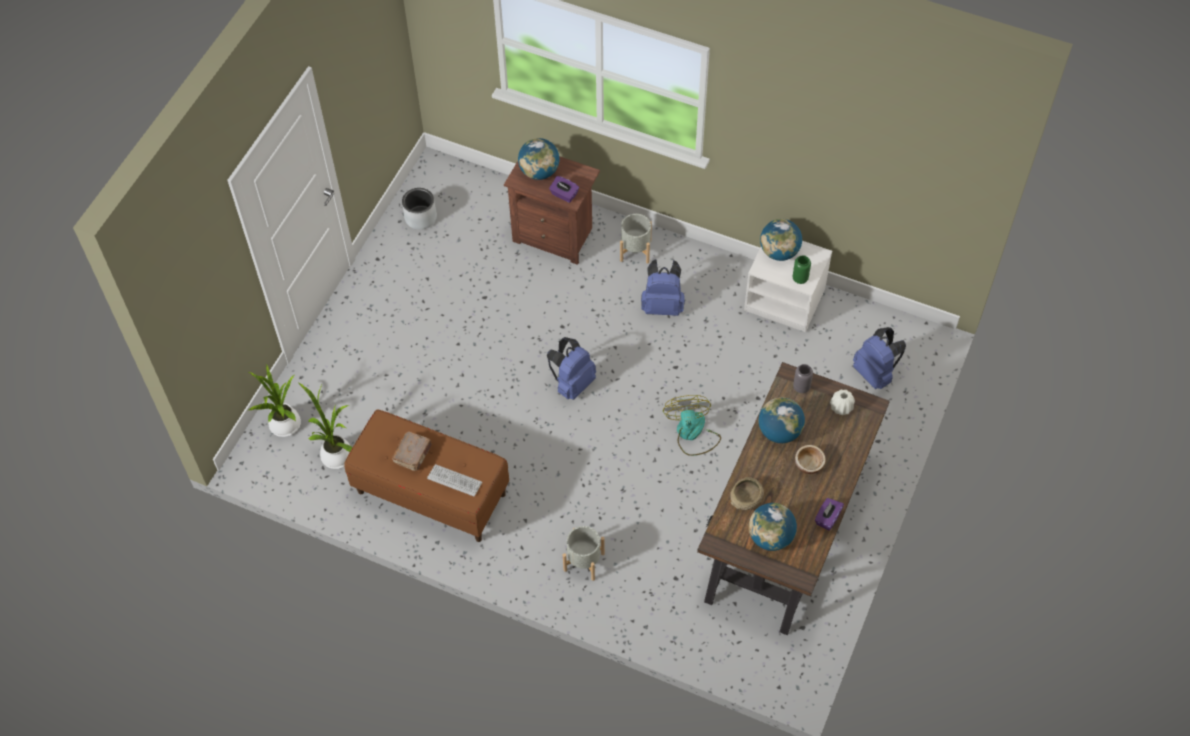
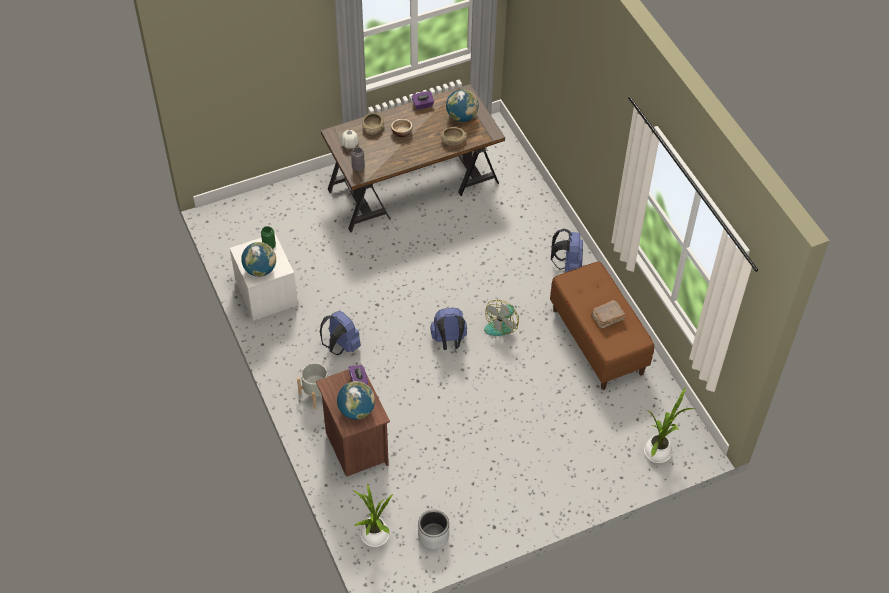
camera: 140 degrees left, 5 degrees down
potted plant [299,383,353,469] -> potted plant moved to [354,483,393,547]
keyboard [427,464,482,496] -> none
grey planter [563,526,605,581] -> none
fan [663,395,721,456] -> fan moved to [484,300,519,336]
globe [758,397,805,443] -> none
blue backpack [853,327,906,389] -> blue backpack moved to [551,229,583,272]
none -> beige bowl [362,113,384,134]

